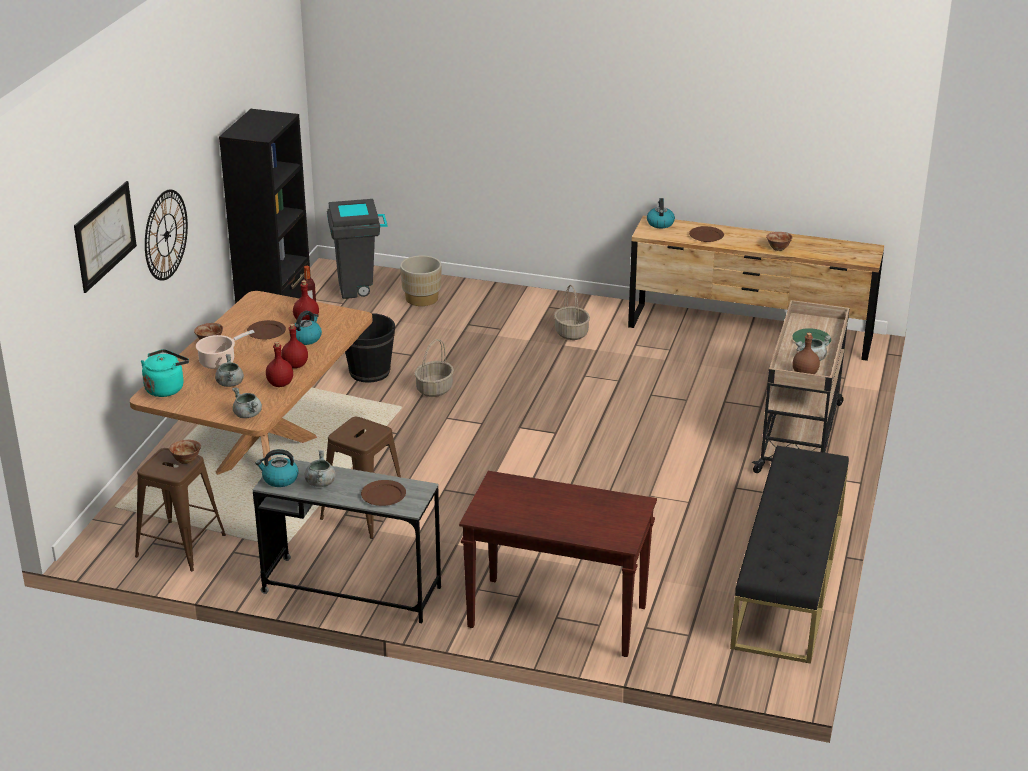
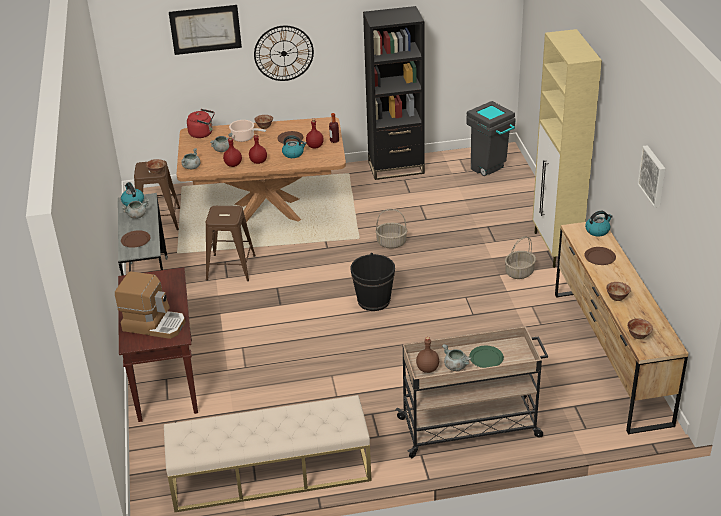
camera: 65 degrees right, 5 degrees up
turquoise kettle [141,349,189,397] -> red kettle [187,109,215,138]
black bucket [345,313,395,383] -> black bucket moved to [351,253,395,311]
beige planter [400,255,441,306] -> none
black bench [730,446,849,664] -> beige bench [164,395,371,512]
none -> coffee machine [115,272,185,339]
none -> beige cabinet [532,29,602,268]
none -> bowl [627,318,653,339]
none -> picture [637,145,665,208]

